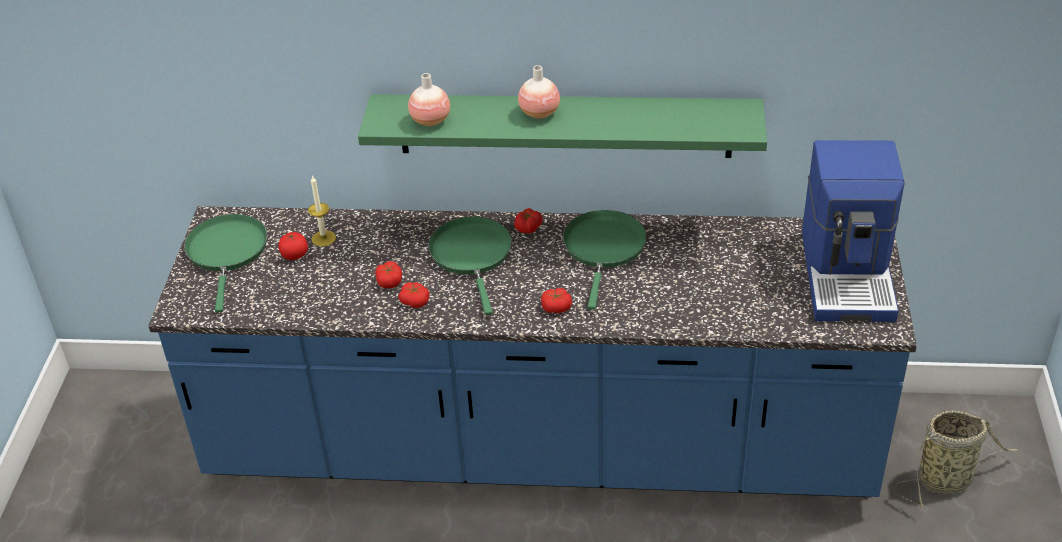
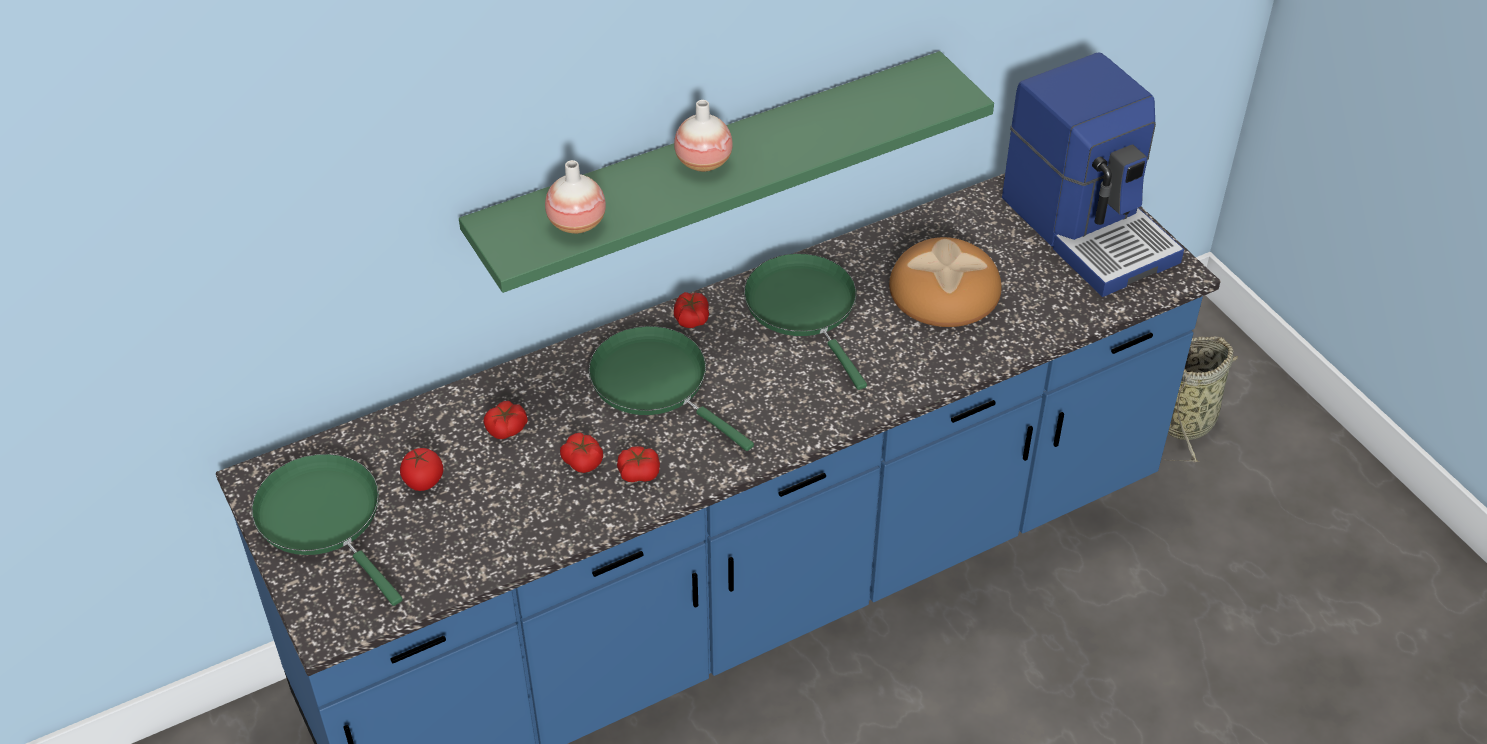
camera: 35 degrees left, 5 degrees up
candle [308,175,336,247] -> none
tomato [541,288,572,313] -> tomato moved to [484,401,528,439]
none -> bread [889,237,1002,327]

